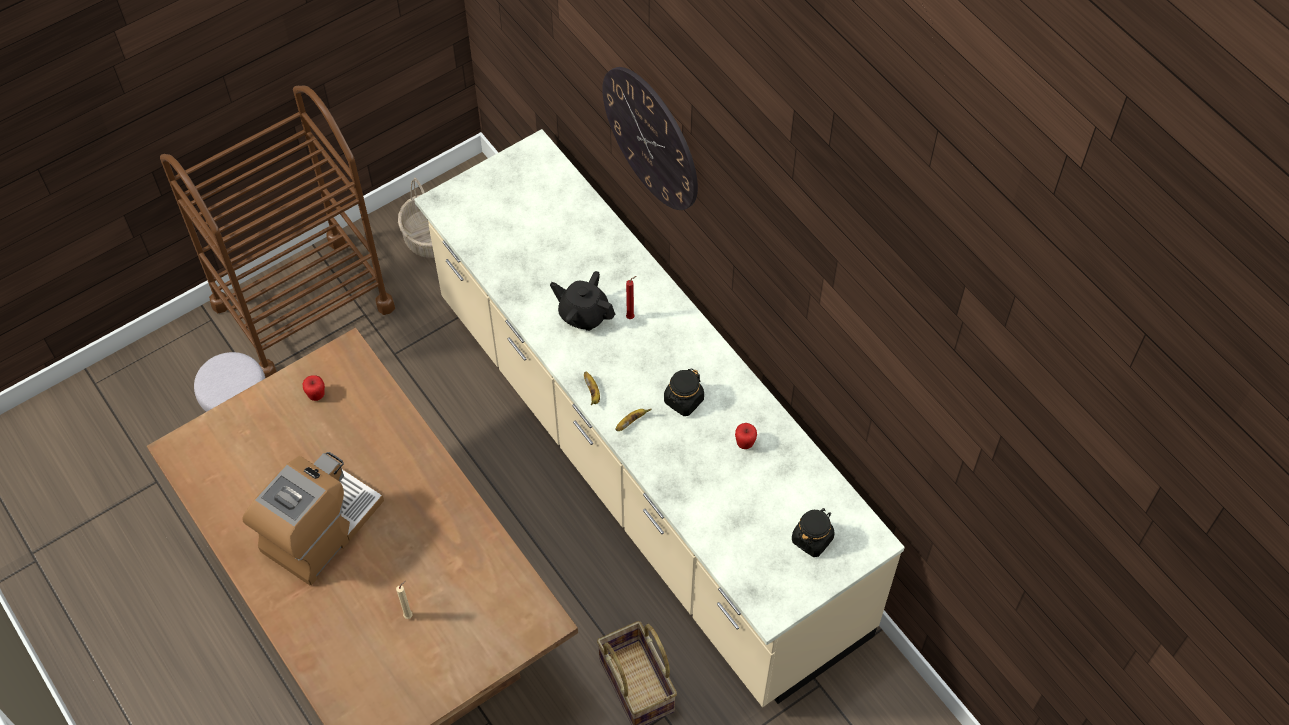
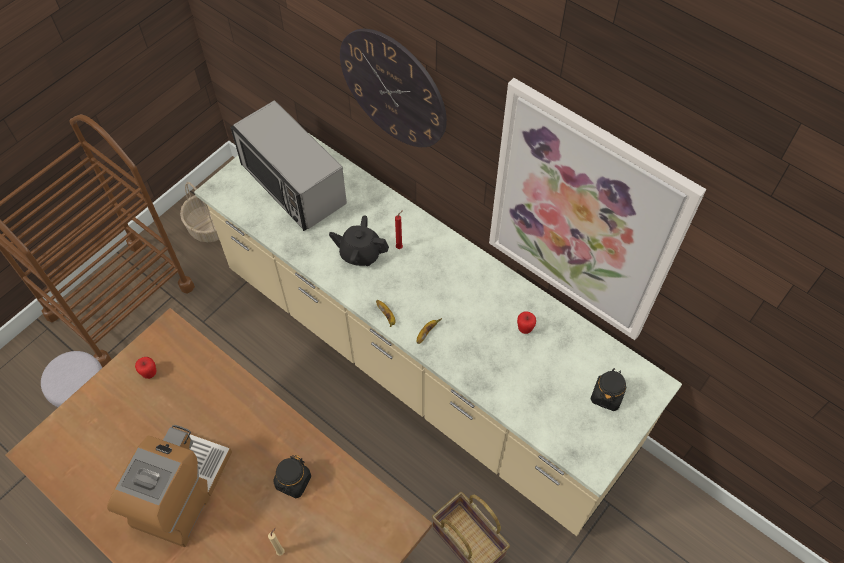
camera: 15 degrees left, 0 degrees up
black jar [664,368,704,416] -> black jar moved to [273,455,311,498]
none -> microwave [231,101,347,231]
none -> picture [489,78,706,340]

